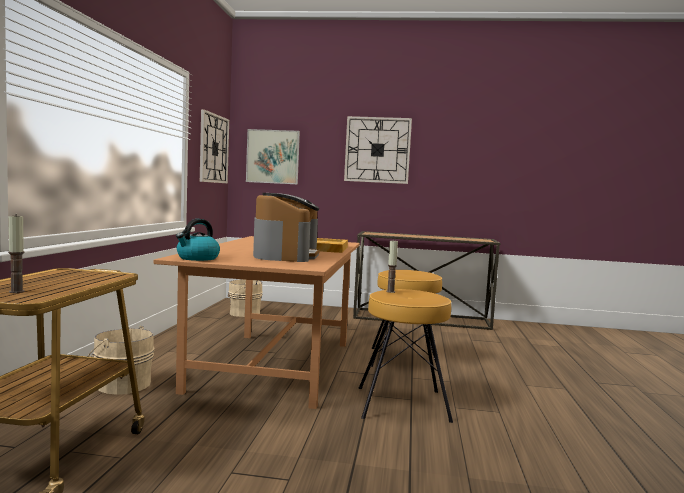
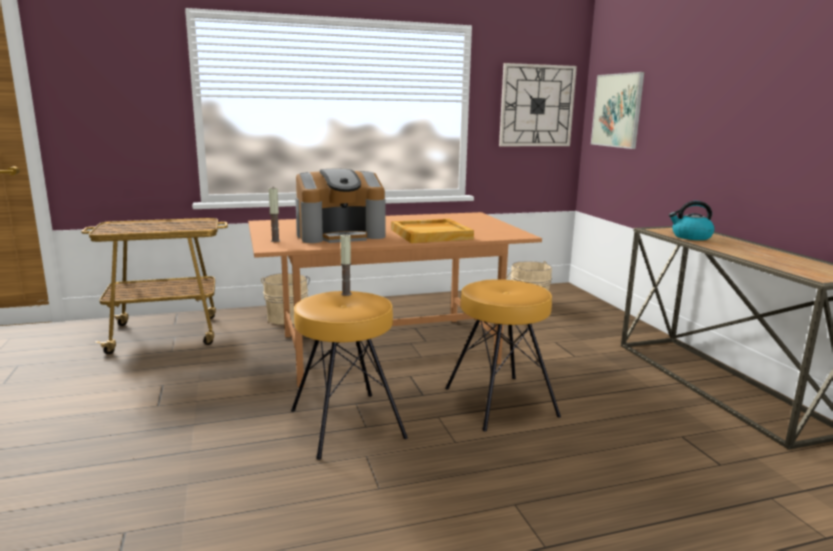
camera: 65 degrees right, 10 degrees up
candle [8,216,25,293] -> candle moved to [269,188,280,242]
kettle [176,219,220,261] -> kettle moved to [669,201,715,240]
wall clock [344,116,412,184] -> none

